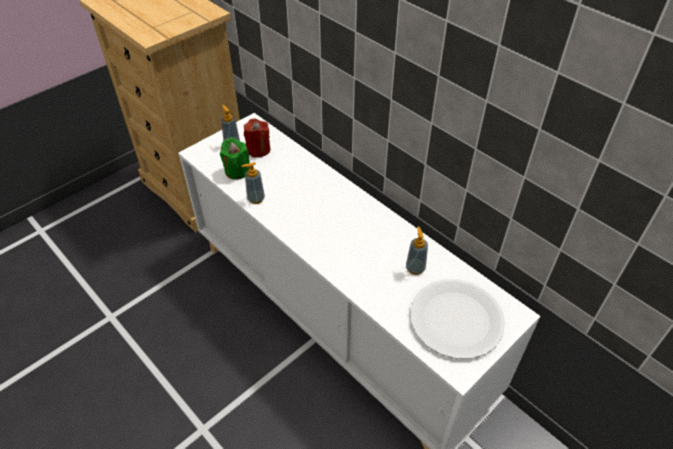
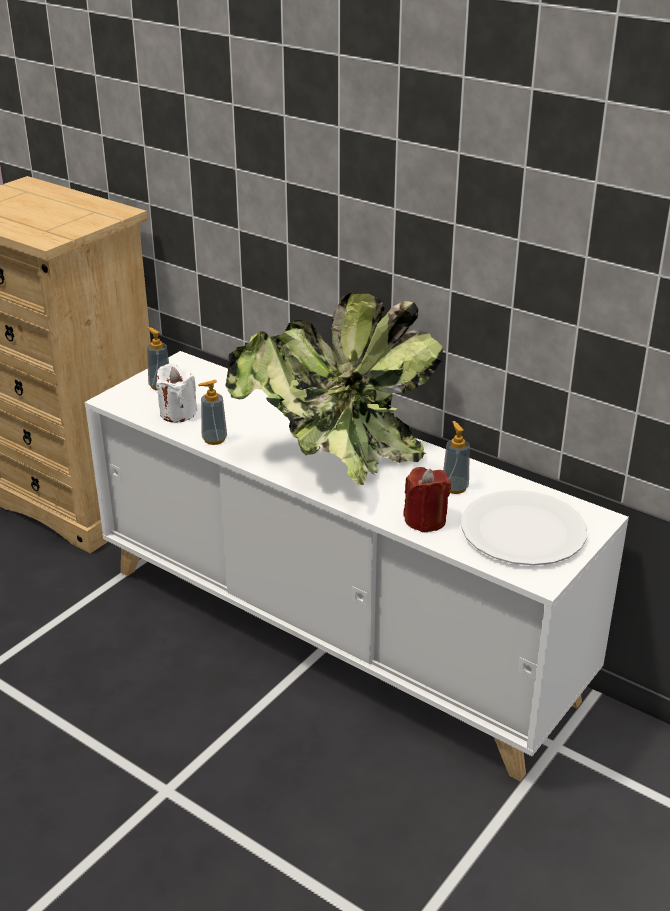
camera: 10 degrees left, 15 degrees down
green candle [220,137,250,180] -> white candle [156,364,197,422]
red candle [244,119,270,157] -> red candle moved to [403,467,451,533]
none -> potted plant [226,293,443,486]

